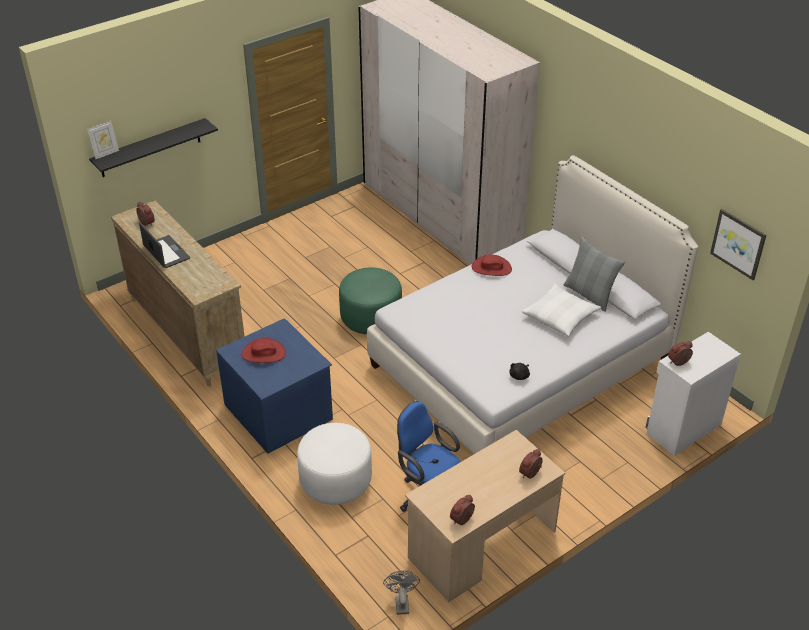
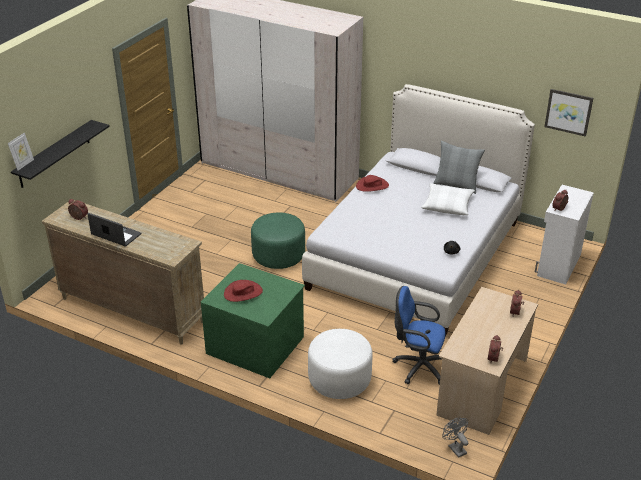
camera: 25 degrees left, 5 degrees down
blue dresser [216,318,333,453] -> green dresser [201,263,305,378]

